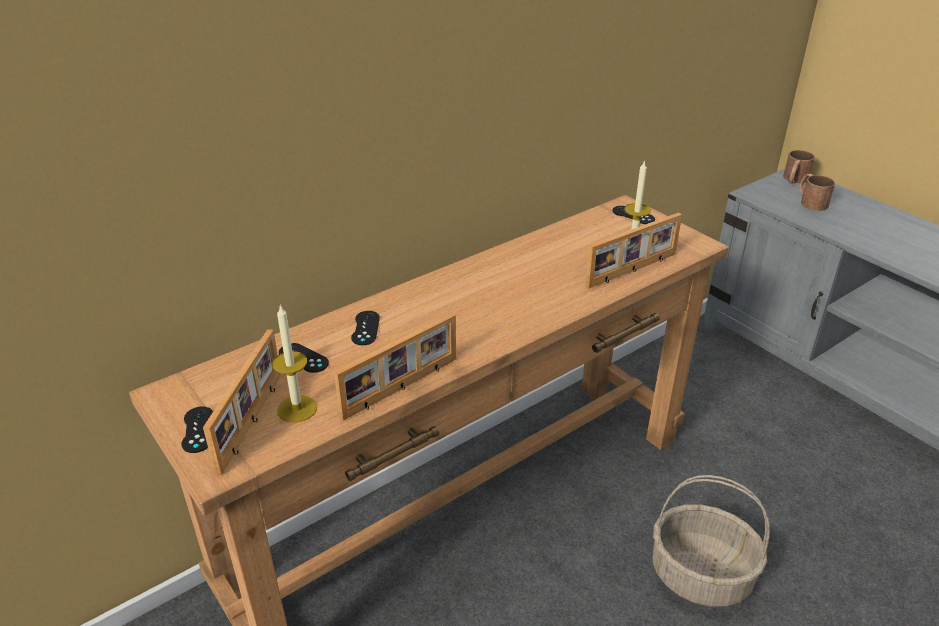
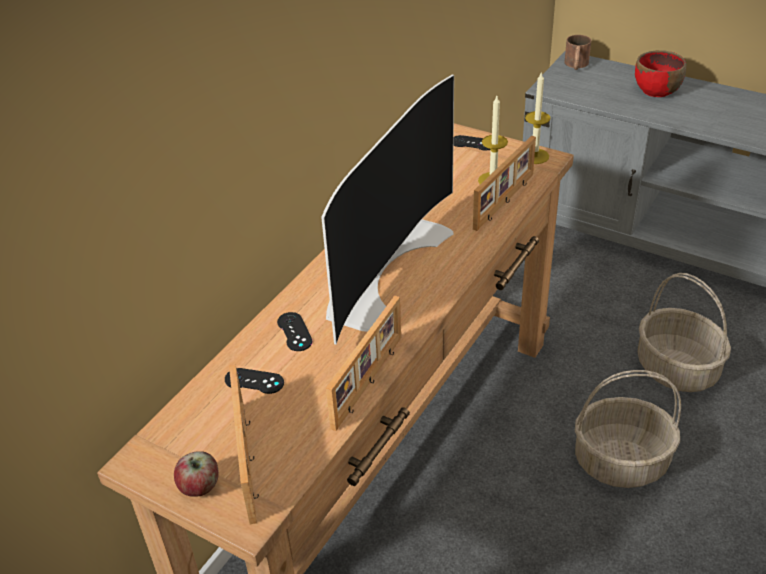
camera: 20 degrees left, 5 degrees up
black game controller [181,406,213,453] -> apple [174,451,219,496]
candle [272,304,317,423] -> candle moved to [525,71,550,164]
brown mug [800,174,835,211] -> none
none -> television [321,75,454,345]
none -> red bowl [635,50,686,97]
none -> basket [638,273,731,392]

